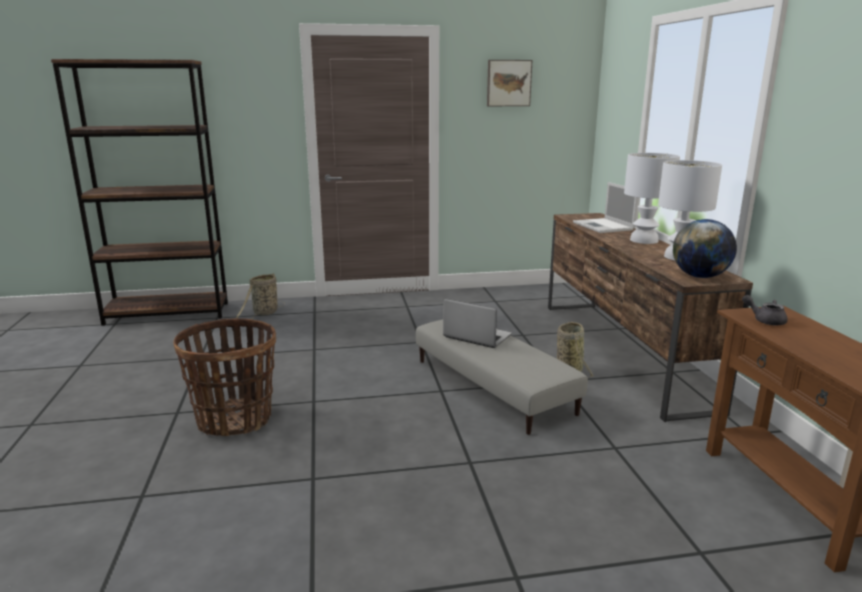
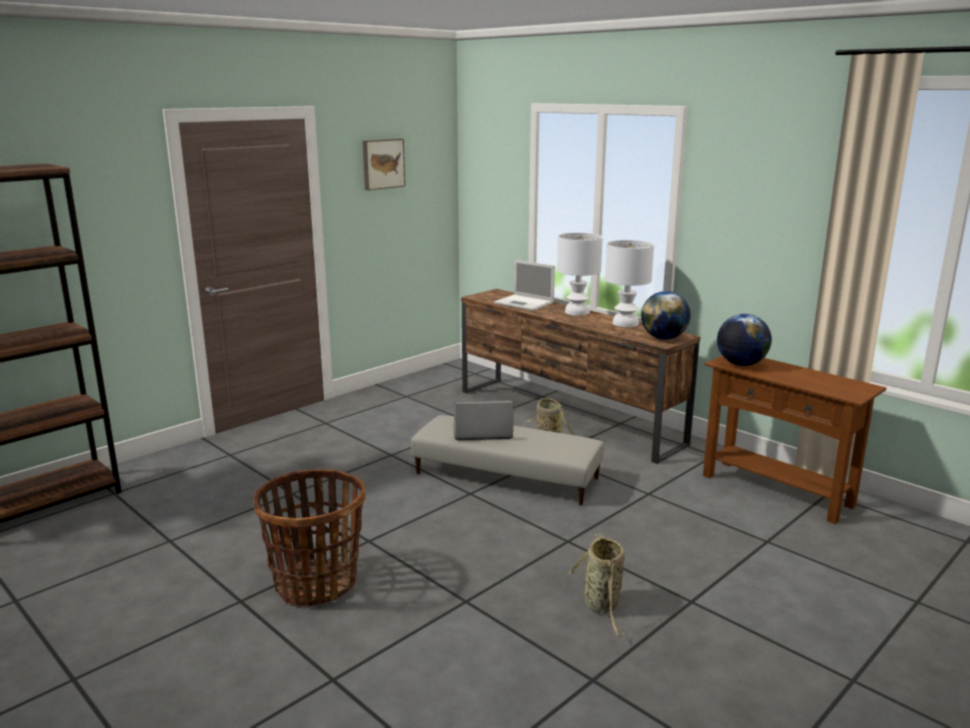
camera: 35 degrees left, 0 degrees up
basket [236,273,285,319] -> basket moved to [568,534,625,637]
grey teapot [742,295,788,325] -> globe [717,314,772,366]

